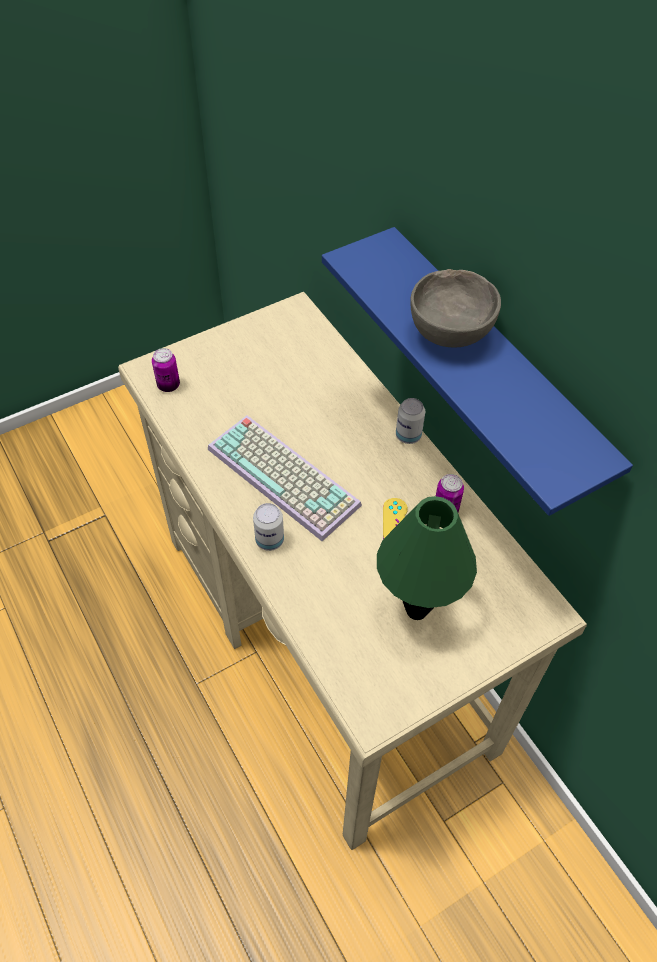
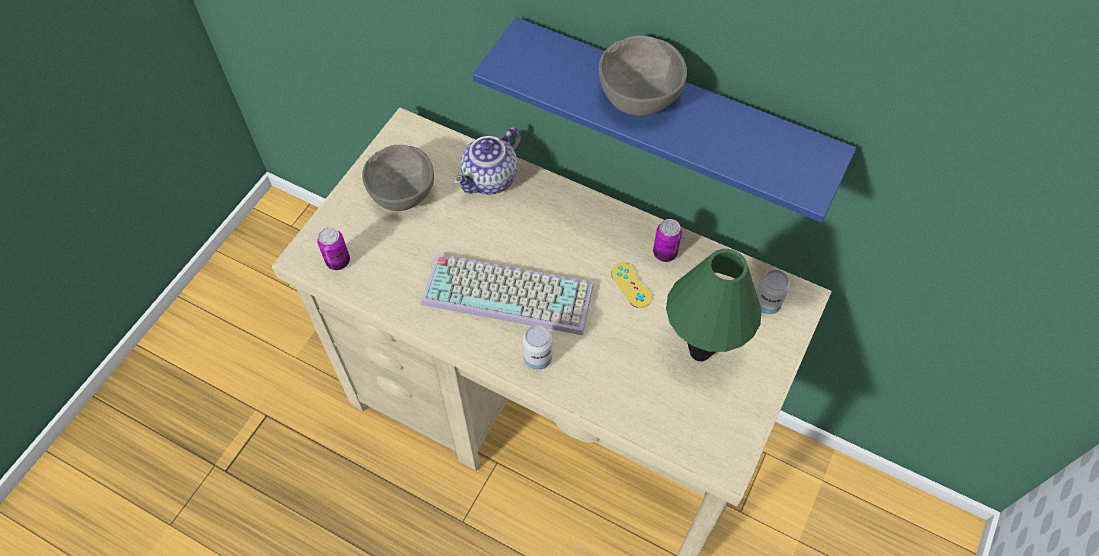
camera: 30 degrees left, 5 degrees up
can [396,398,425,444] -> can moved to [756,270,790,315]
none -> grey bowl [362,145,434,211]
none -> teapot [453,127,522,194]

